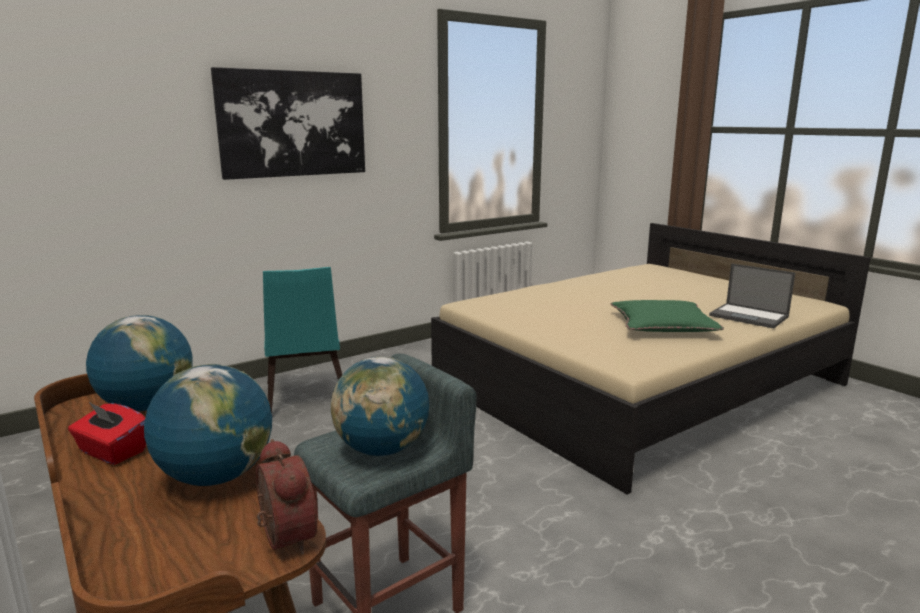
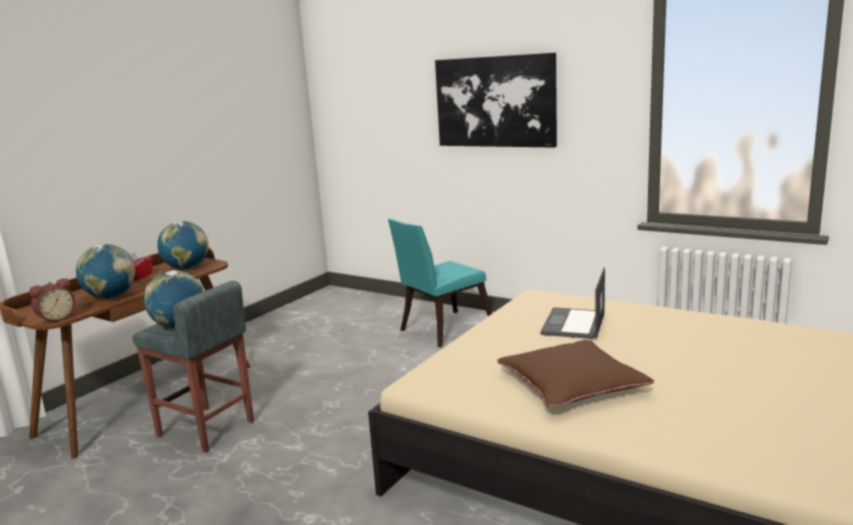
camera: 70 degrees right, 0 degrees up
green pillow [610,300,724,332] -> brown pillow [497,340,654,407]
laptop [709,263,795,328] -> laptop moved to [541,267,605,339]

